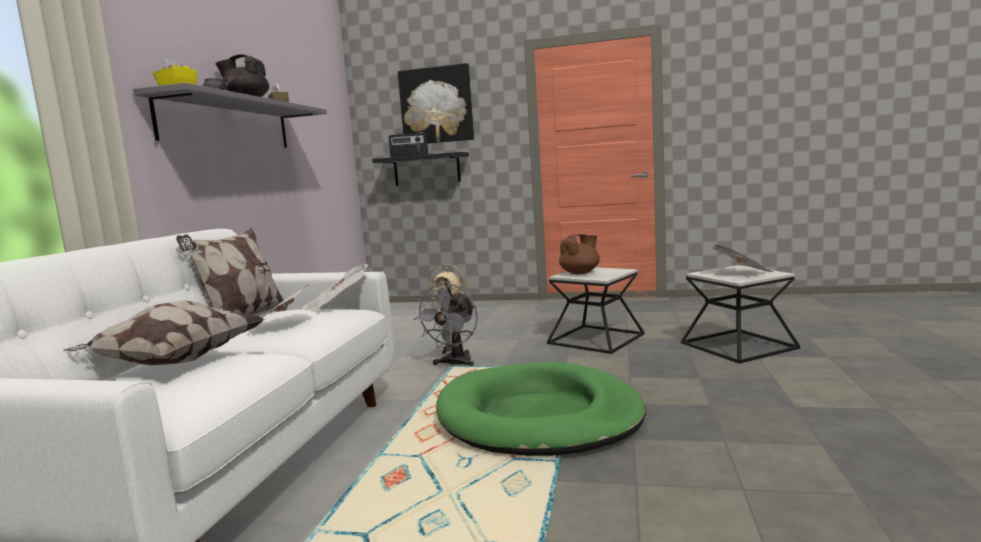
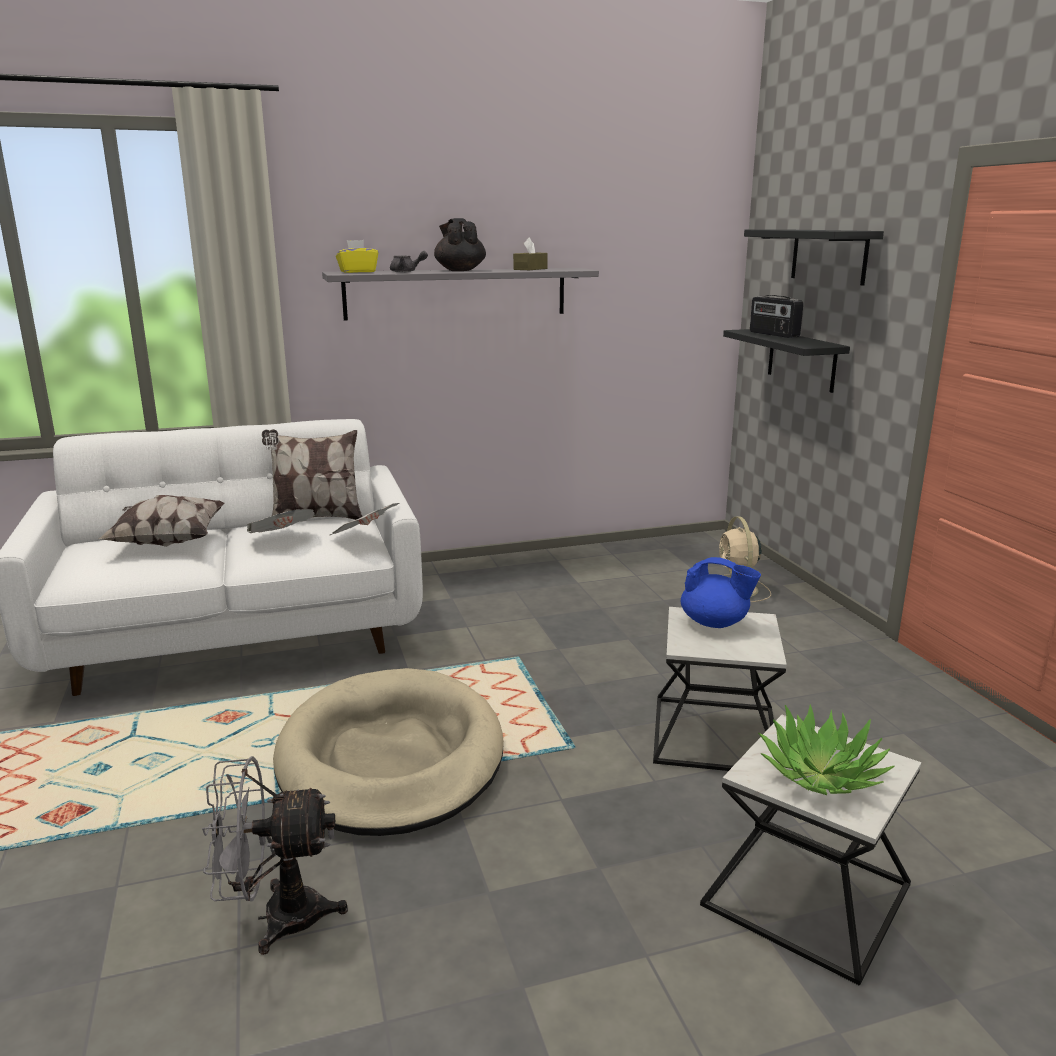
camera: 60 degrees right, 10 degrees up
picture [398,63,474,144] -> black shelf [744,229,884,285]
grey fan [414,283,478,366] -> grey fan moved to [202,756,348,955]
green dog bed [436,362,646,456] -> beige dog bed [273,668,504,836]
brown teapot [559,234,600,274] -> blue teapot [681,557,761,628]
newspaper [712,245,774,272] -> potted plant [758,705,895,795]

